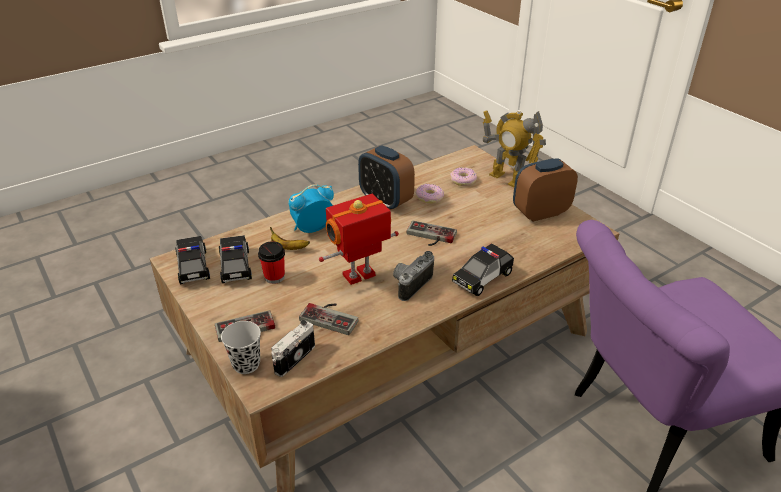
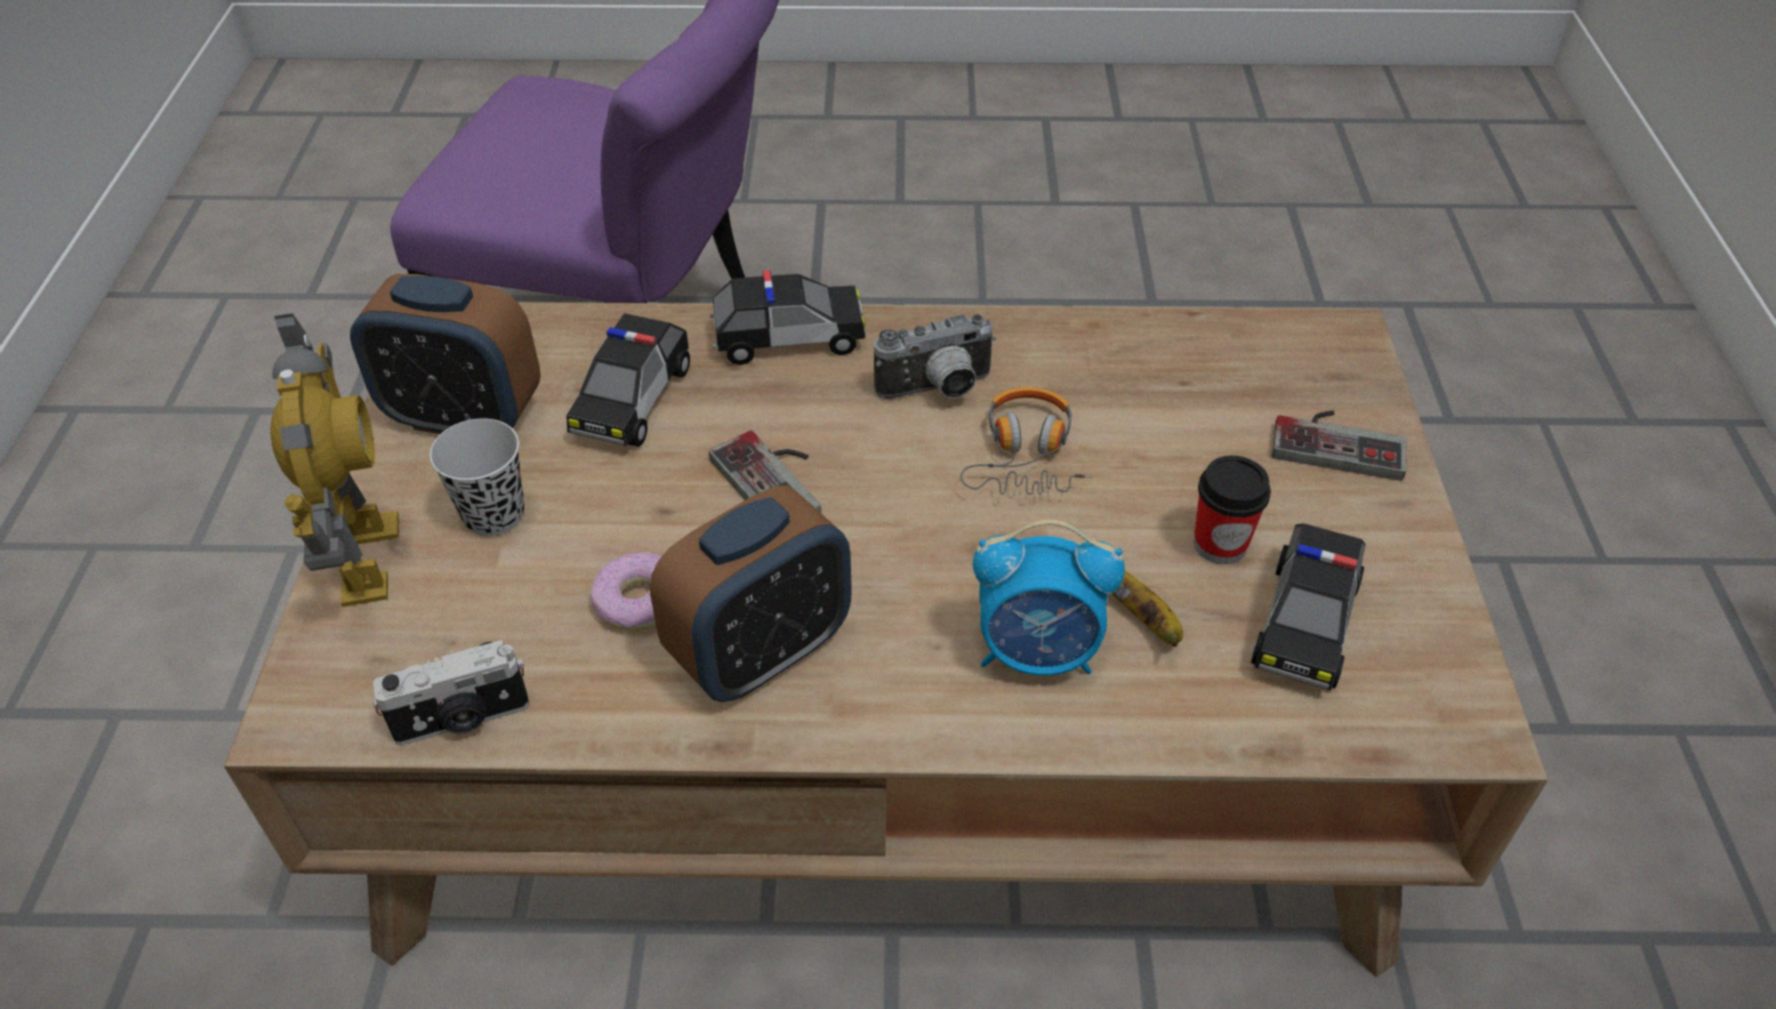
camera: 145 degrees left, 10 degrees up
toy car [175,236,210,284] -> toy car moved to [566,313,690,447]
black cup [221,321,261,374] -> black cup moved to [430,418,524,536]
camera [271,320,315,377] -> camera moved to [373,640,529,745]
game controller [299,303,358,335] -> none
toy robot [319,194,399,285] -> headphones [960,387,1092,495]
alarm clock [358,145,415,210] -> alarm clock turned 60 degrees clockwise [650,485,852,702]
donut [450,167,477,186] -> none

